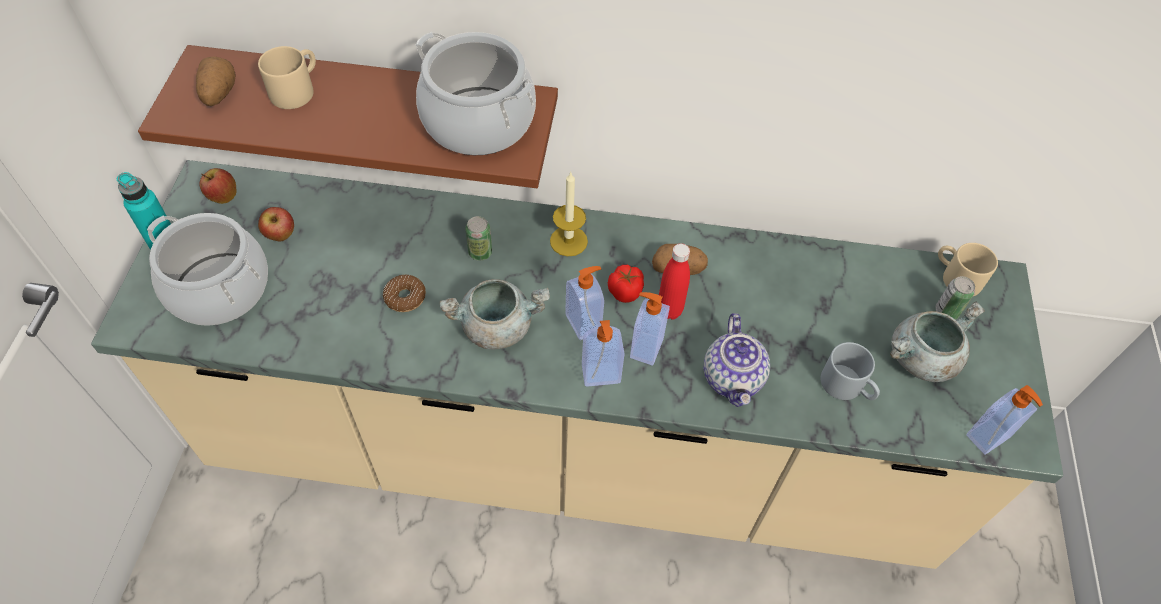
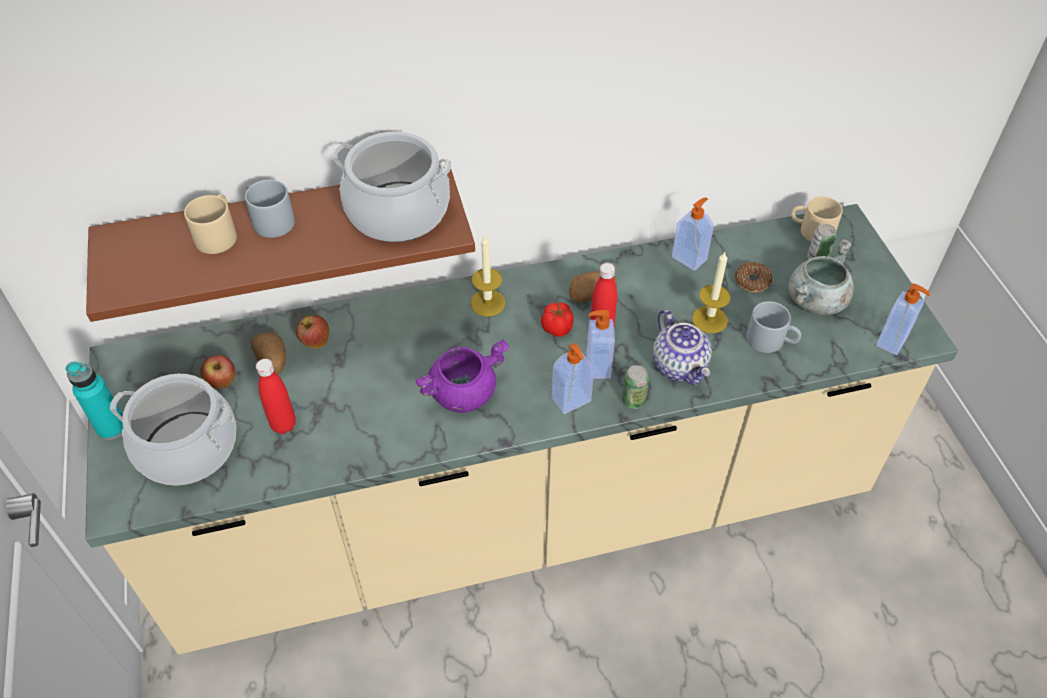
camera: 20 degrees left, 5 degrees down
potato [196,57,235,106] -> potato moved to [251,332,286,374]
apple [199,168,237,204] -> apple moved to [296,315,329,349]
donut [383,275,426,312] -> donut moved to [735,262,772,292]
grey cooking pot [440,279,550,350] -> purple cooking pot [415,339,509,413]
can [465,216,492,261] -> can moved to [622,365,649,409]
soap dispenser [565,266,604,340] -> soap dispenser moved to [672,198,714,271]
none -> grey mug [245,180,295,238]
none -> red bottle [256,359,296,434]
none -> candle [692,252,731,333]

